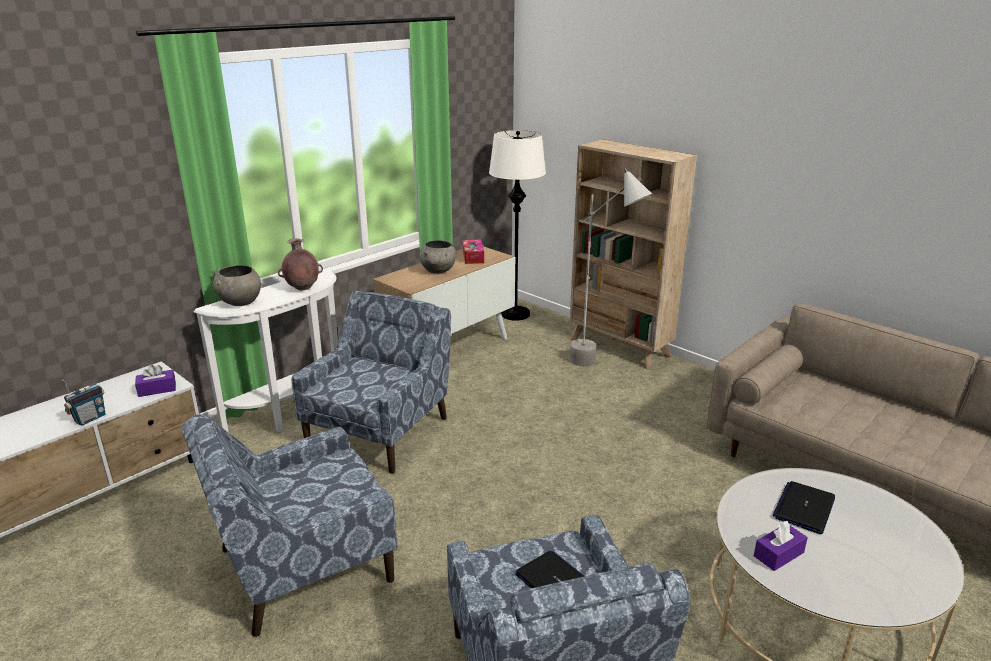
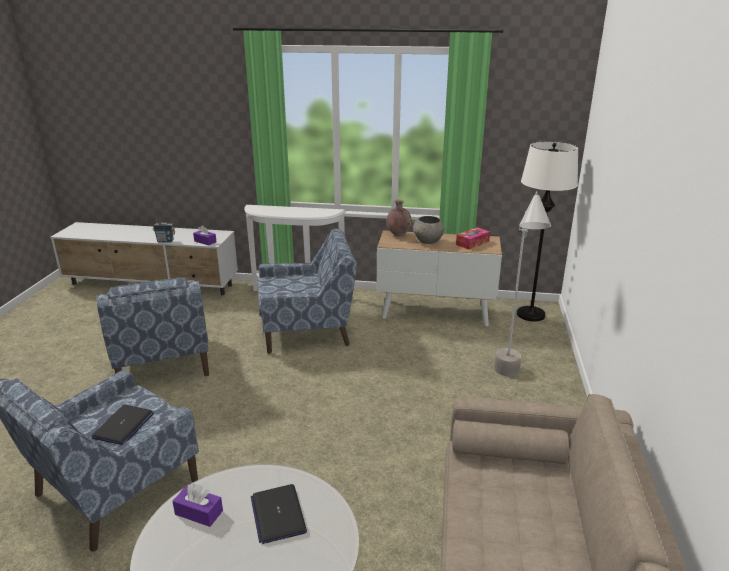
camera: 55 degrees right, 0 degrees up
blue armchair [181,414,398,637] -> blue armchair turned 135 degrees counterclockwise [96,277,209,377]
grey bowl [212,265,261,306] -> none
brown vase [278,238,323,291] -> brown vase moved to [386,199,412,237]
beige bookcase [570,139,697,370] -> none
laptop [773,481,835,534] -> laptop turned 105 degrees counterclockwise [251,484,307,544]

